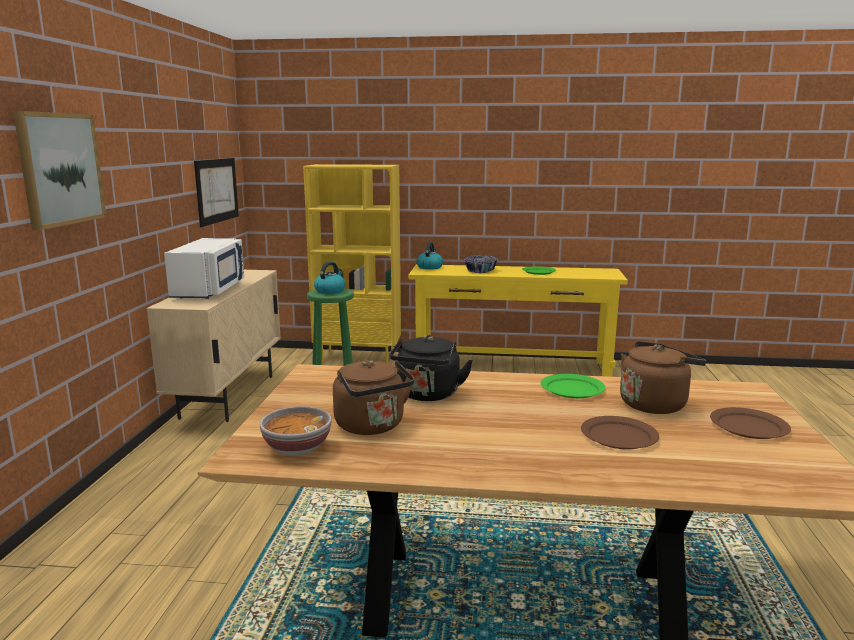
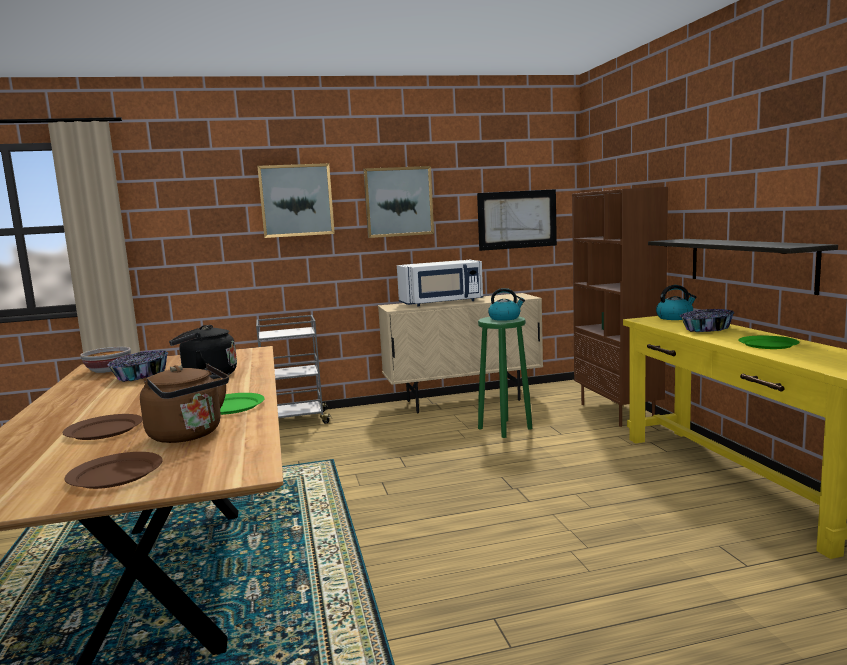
camera: 70 degrees right, 5 degrees down
yellow bookcase [303,164,401,363] -> brown bookcase [572,187,668,427]
brown kettle [333,360,414,435] -> bowl [107,350,168,382]
none -> grey cart [256,315,332,424]
none -> picture [363,166,434,238]
none -> shelf [648,239,838,295]

